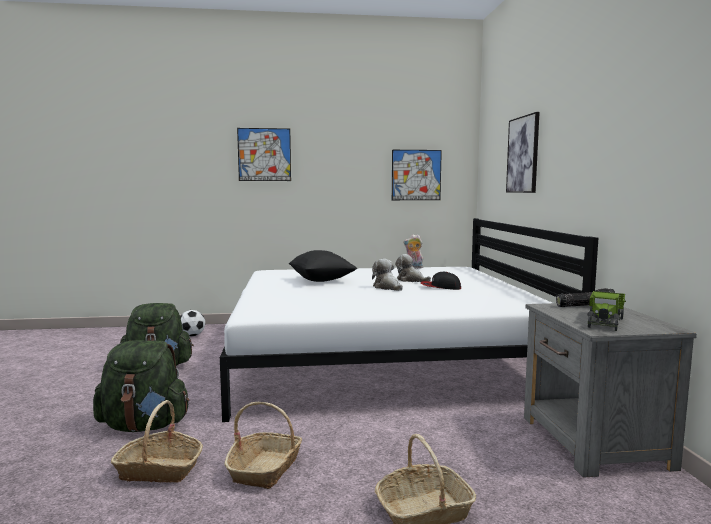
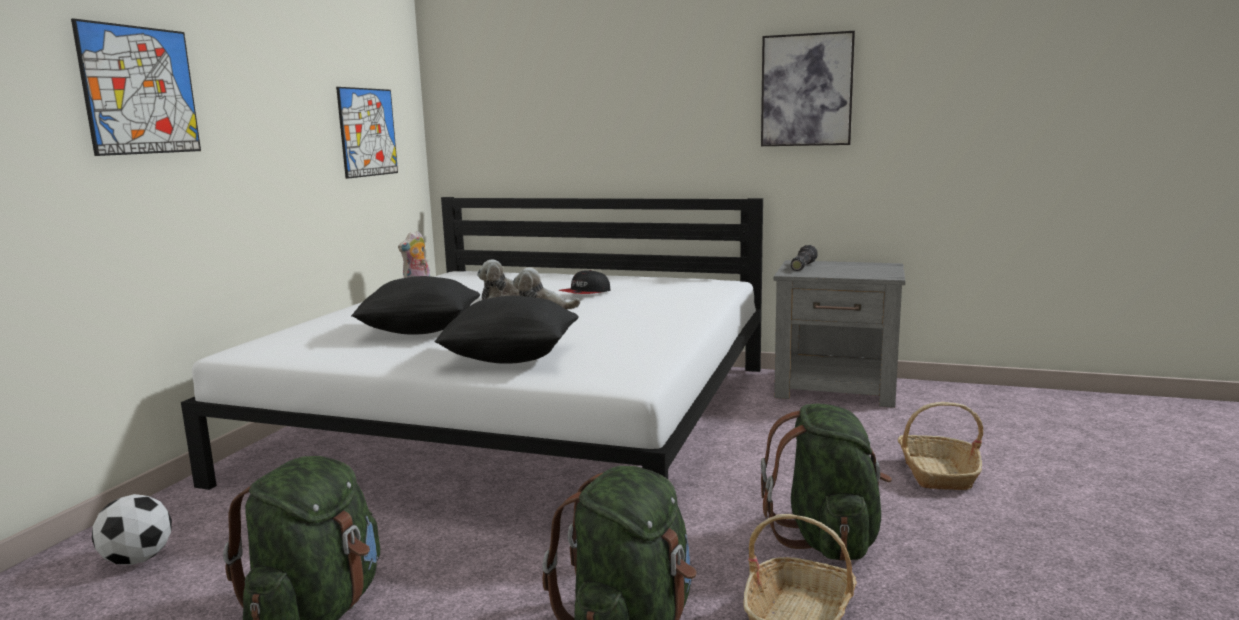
camera: 65 degrees left, 5 degrees up
basket [225,402,302,489] -> green backpack [761,403,892,561]
picture [506,112,540,193] -> picture moved to [761,31,855,146]
toy truck [587,291,626,331] -> none
none -> black pillow [434,296,579,364]

